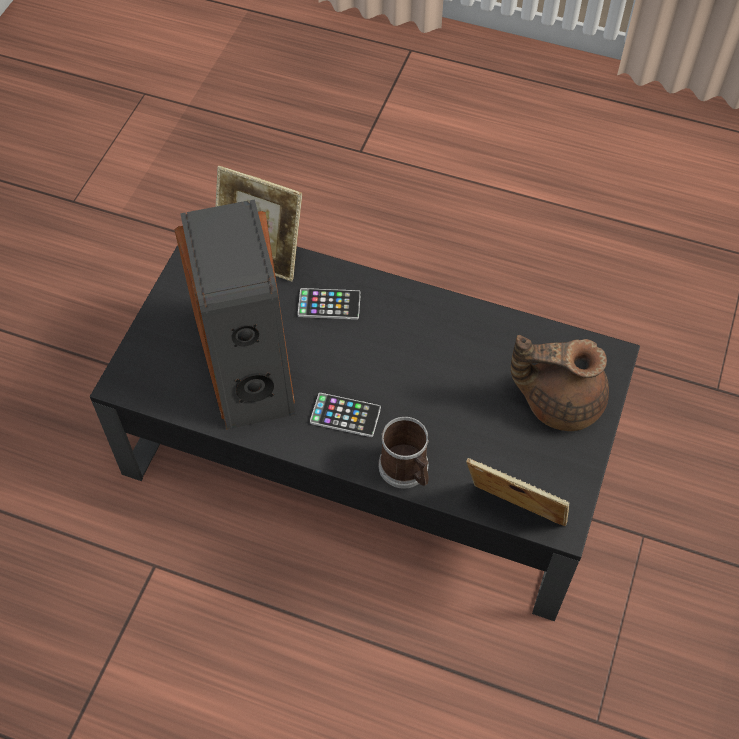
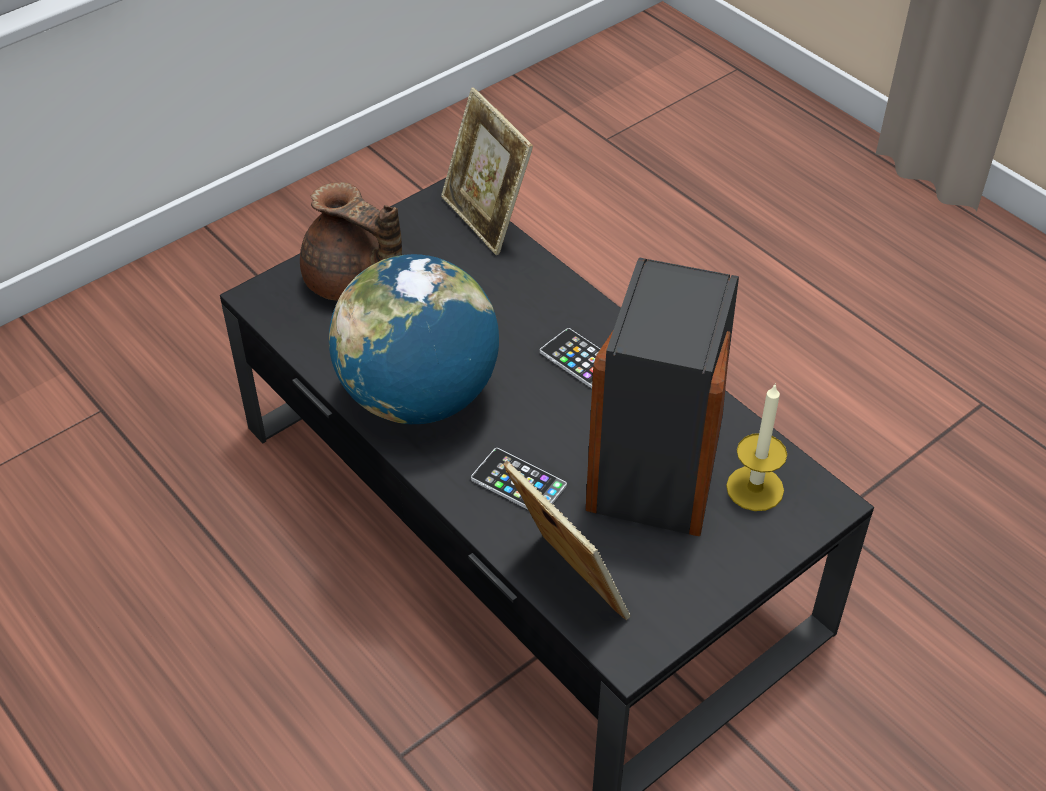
camera: 150 degrees left, 10 degrees down
mug [378,417,429,489] -> none
none -> globe [329,254,499,424]
none -> candle [726,383,787,511]

